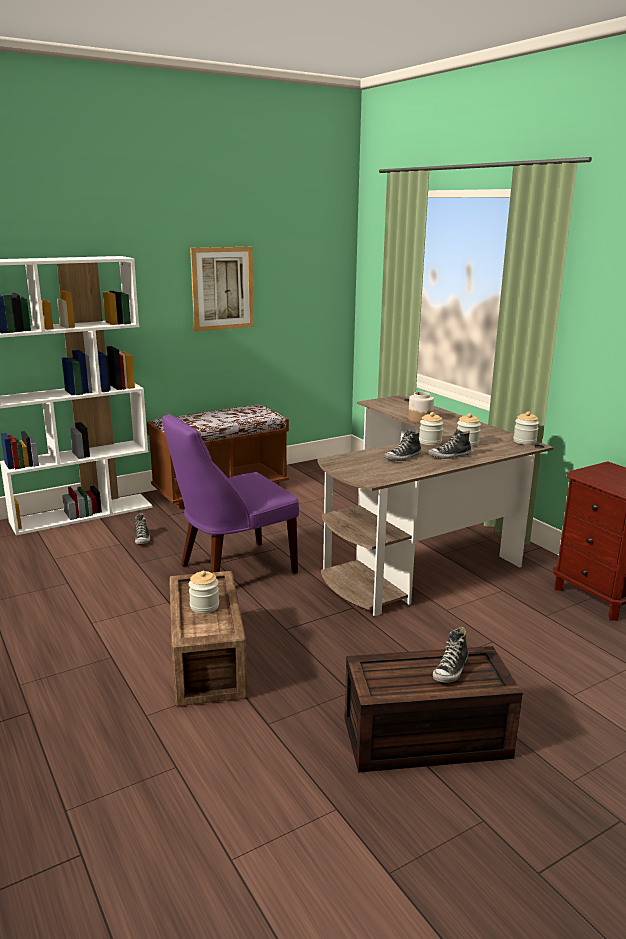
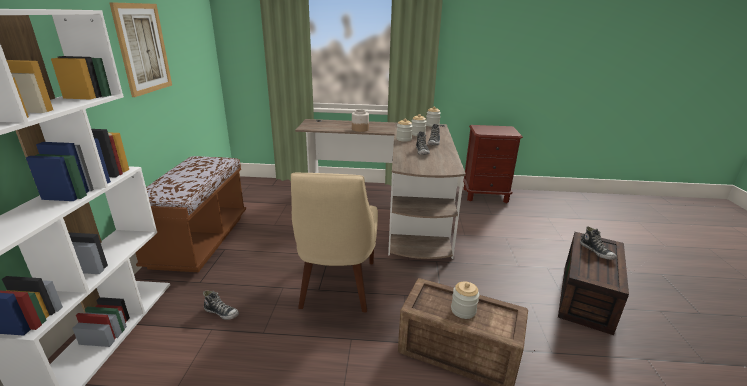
camera: 55 degrees left, 5 degrees up
purple chair [162,414,299,574] -> beige chair [291,173,378,312]

